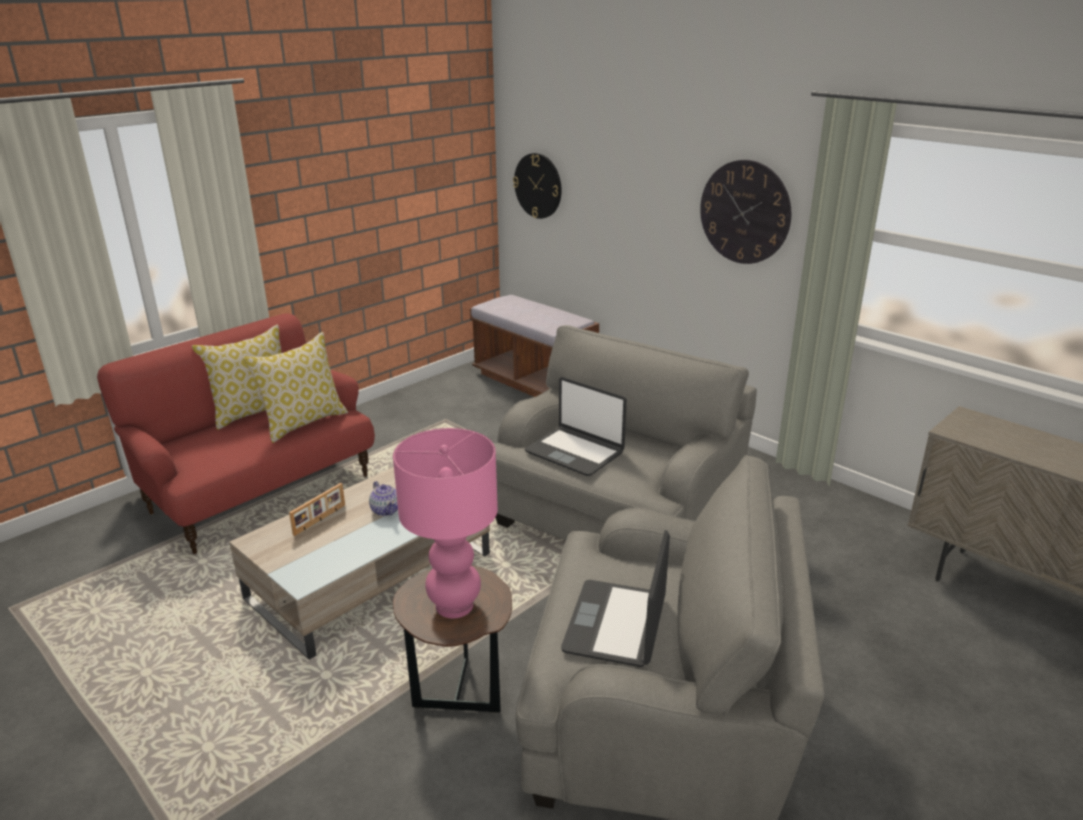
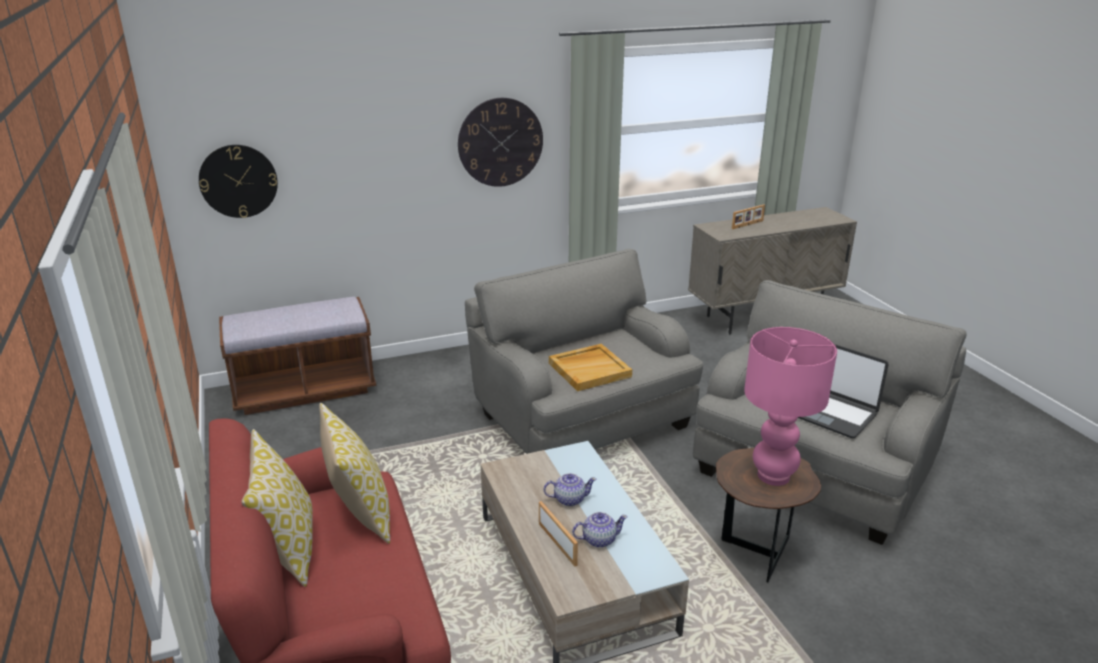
camera: 65 degrees left, 0 degrees up
laptop [525,377,627,476] -> beige tray [549,344,632,391]
none -> teapot [572,512,628,548]
none -> picture frame [732,204,765,229]

